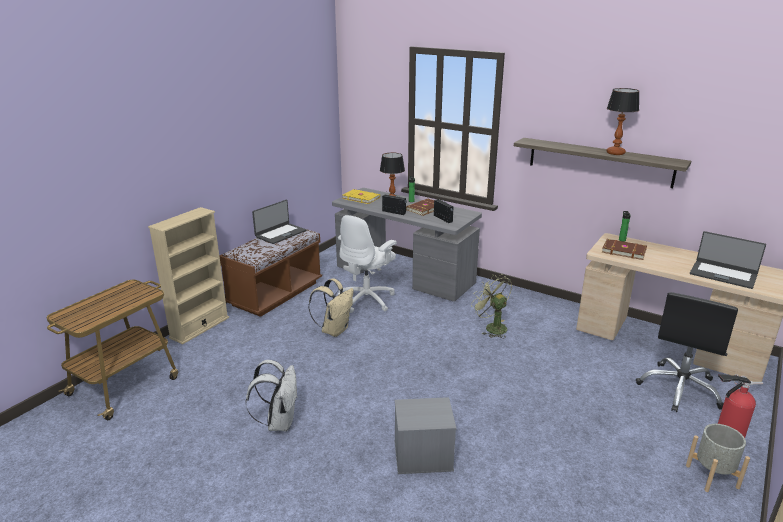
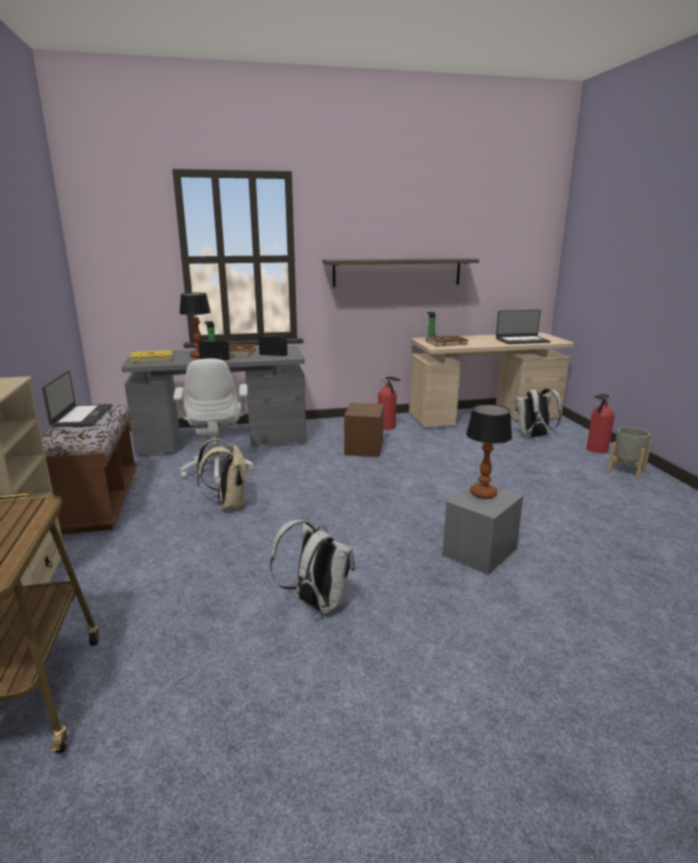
camera: 45 degrees left, 5 degrees down
green fan [471,274,512,339] -> brown storage box [344,403,384,457]
table lamp [606,88,639,155] -> table lamp moved to [466,404,512,499]
black office chair [636,292,738,412] -> white backpack [514,388,561,438]
none -> fire extinguisher [378,377,401,430]

